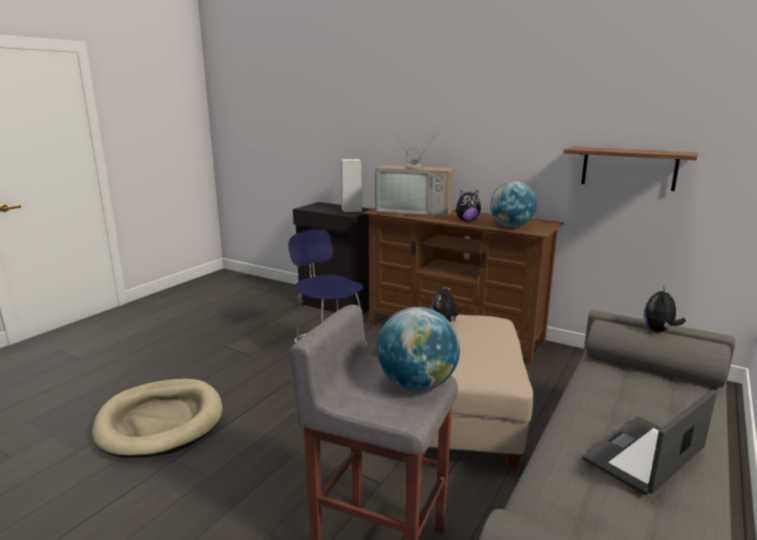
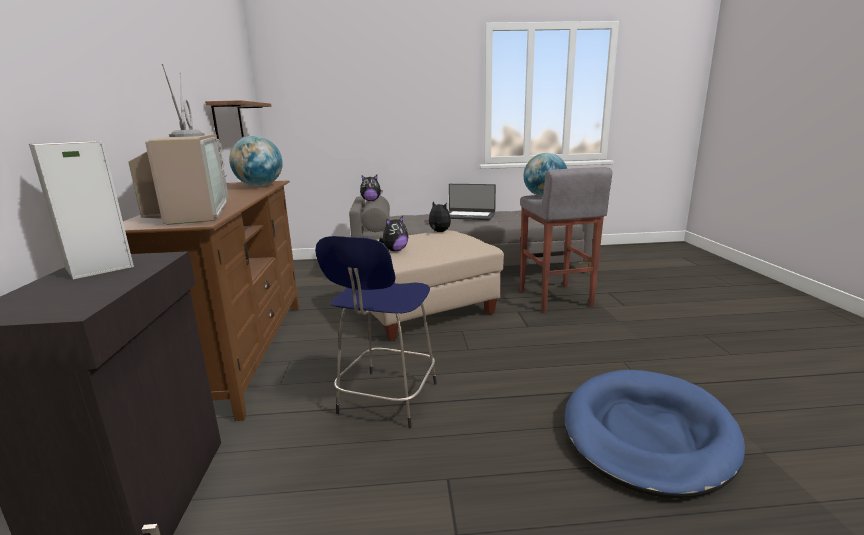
camera: 125 degrees left, 0 degrees up
beige dog bed [92,379,223,458] -> blue dog bed [564,370,745,498]
plush toy [456,190,481,221] -> plush toy moved to [425,202,451,232]

